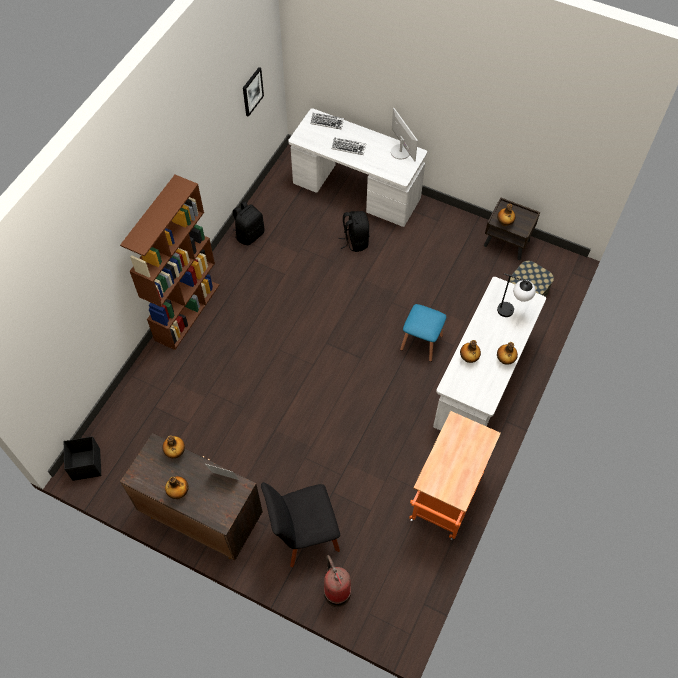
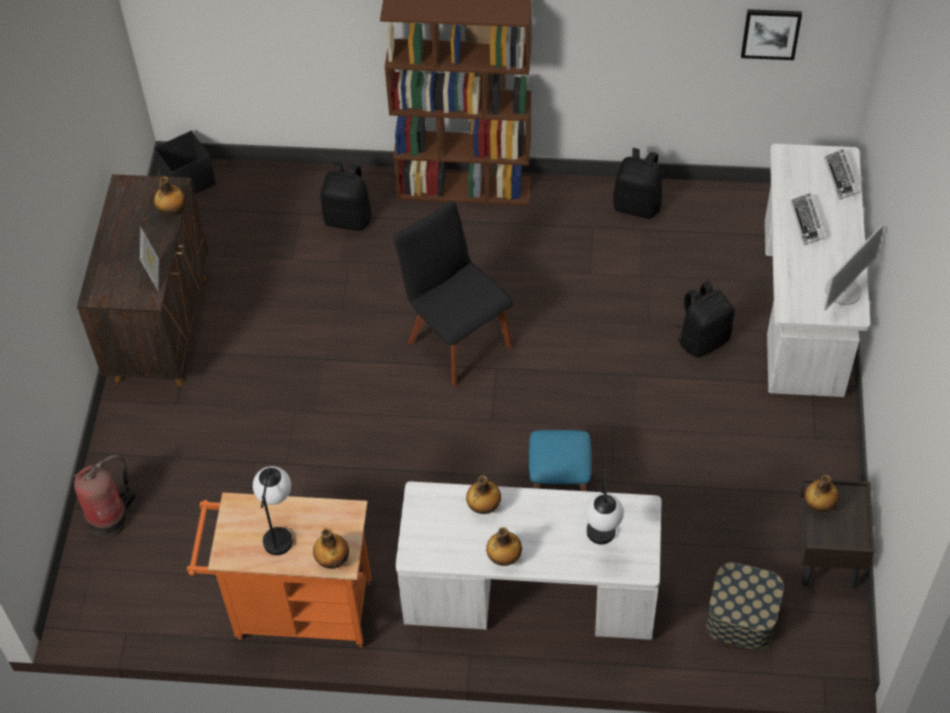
camera: 70 degrees right, 5 degrees down
bottle [165,476,189,499] -> bottle moved to [313,528,349,569]
black chair [261,482,340,568] -> black chair moved to [394,201,513,386]
none -> table lamp [253,466,293,555]
none -> black backpack [320,162,372,231]

